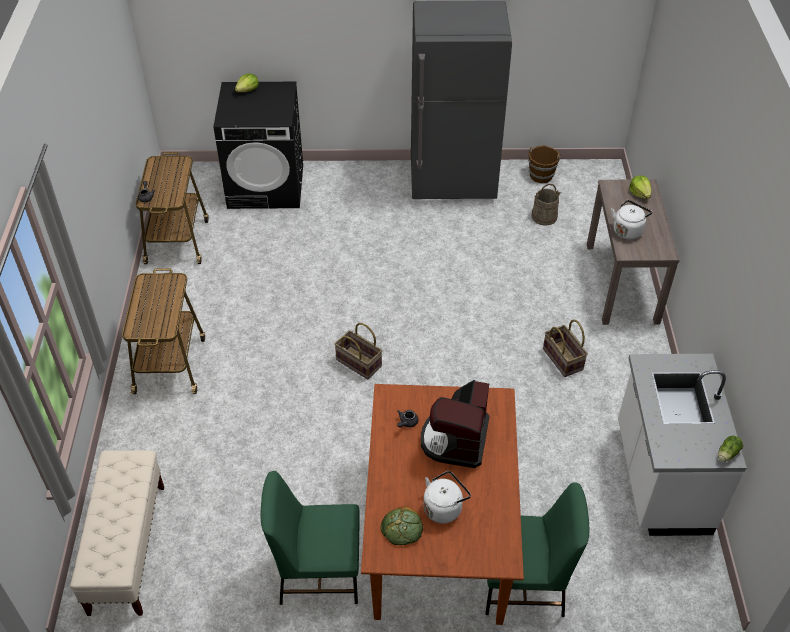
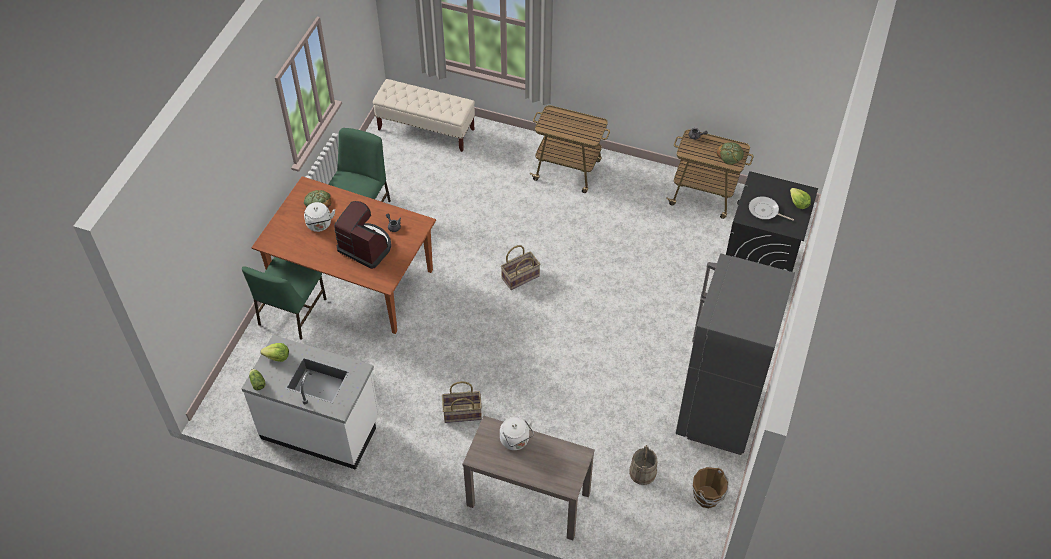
camera: 110 degrees right, 5 degrees up
lettuce [629,175,652,199] -> lettuce moved to [261,343,289,362]
none -> bread [716,142,744,165]
none -> frying pan [749,196,794,221]

